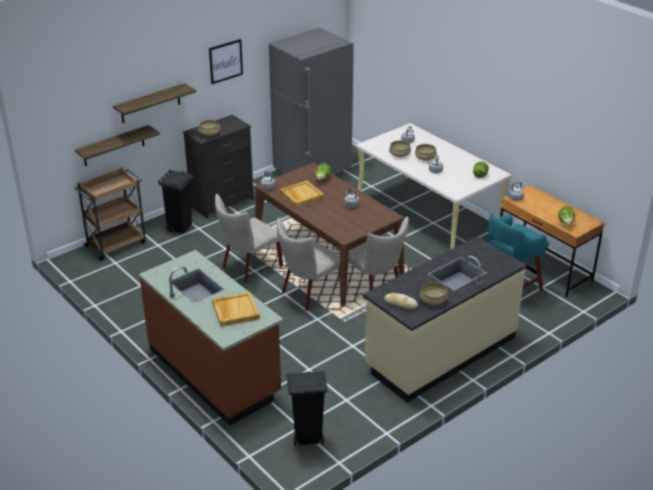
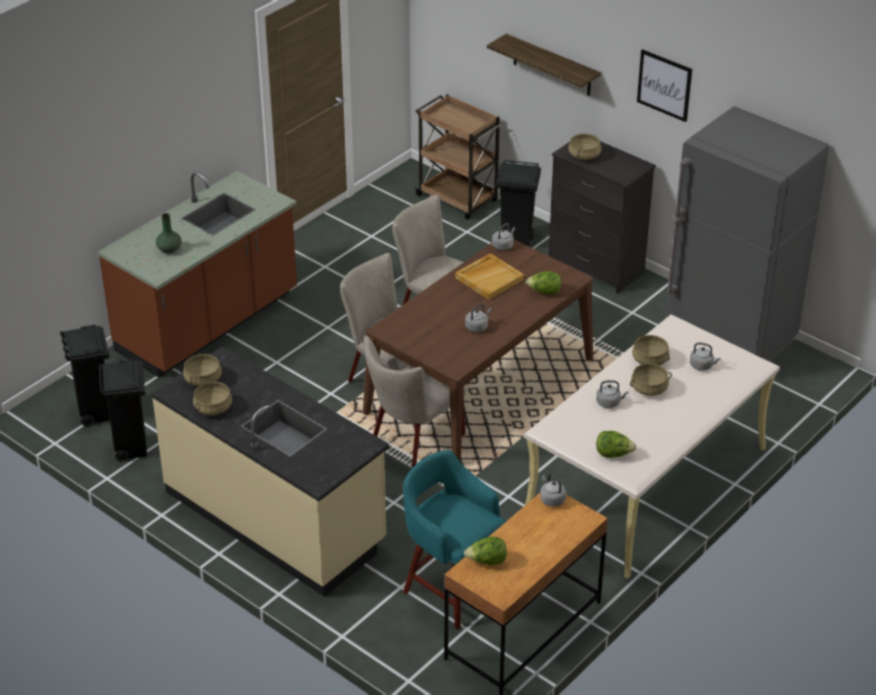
camera: 80 degrees right, 5 degrees up
shelf [75,125,160,166] -> none
beige tray [212,292,260,326] -> green vase [156,213,182,253]
bread [384,293,418,309] -> beige cooking pot [183,353,222,387]
none -> black trash can [98,359,147,462]

